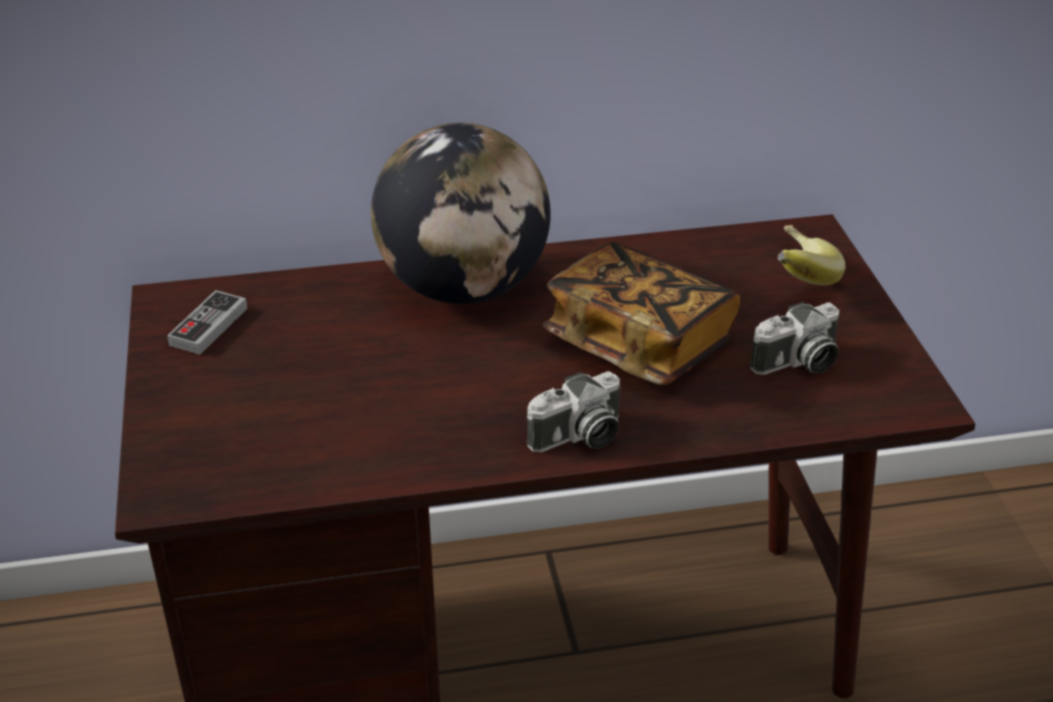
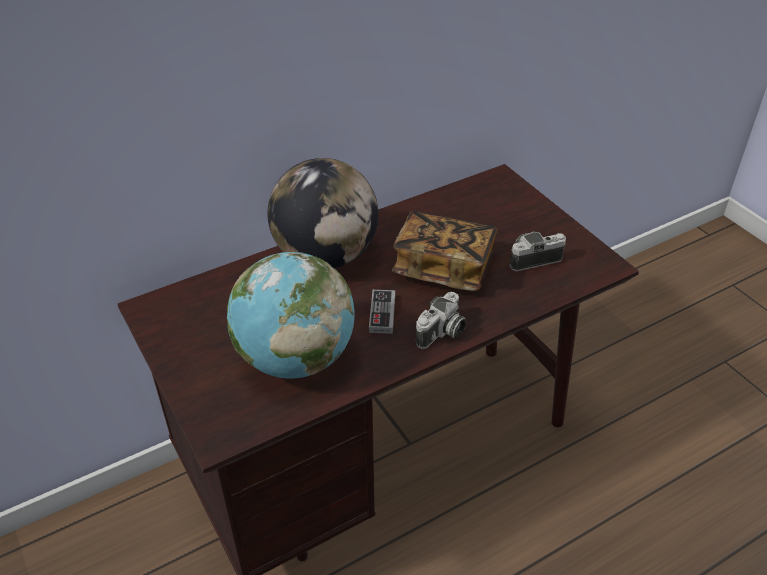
camera: 20 degrees left, 5 degrees up
game controller [167,290,247,355] -> game controller moved to [369,290,395,334]
camera [750,302,839,375] -> camera turned 150 degrees counterclockwise [510,232,566,271]
banana [778,225,846,286] -> none
none -> globe [227,252,355,379]

